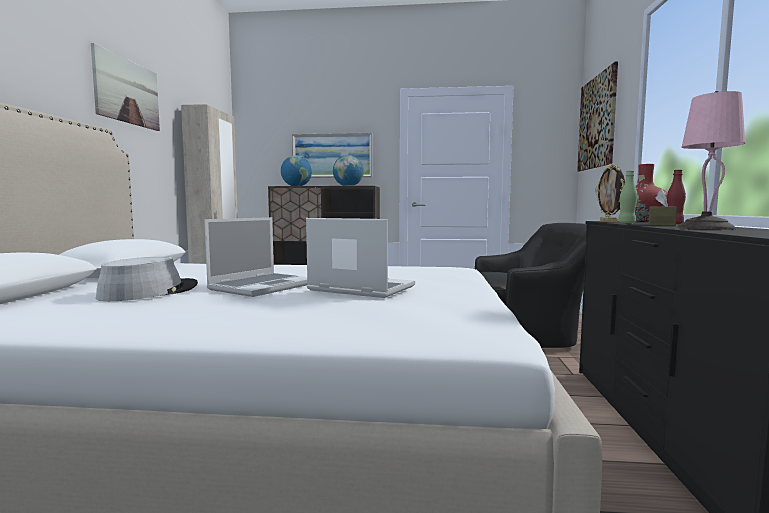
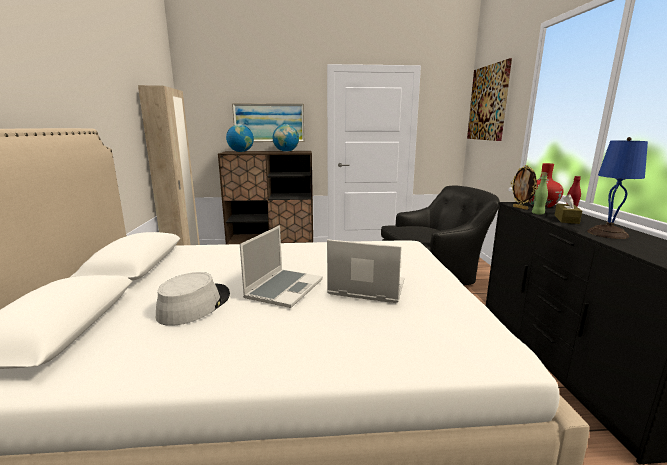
camera: 10 degrees left, 10 degrees up
picture [91,43,160,131] -> none
pink table lamp [677,91,745,230] -> blue table lamp [587,137,648,239]

